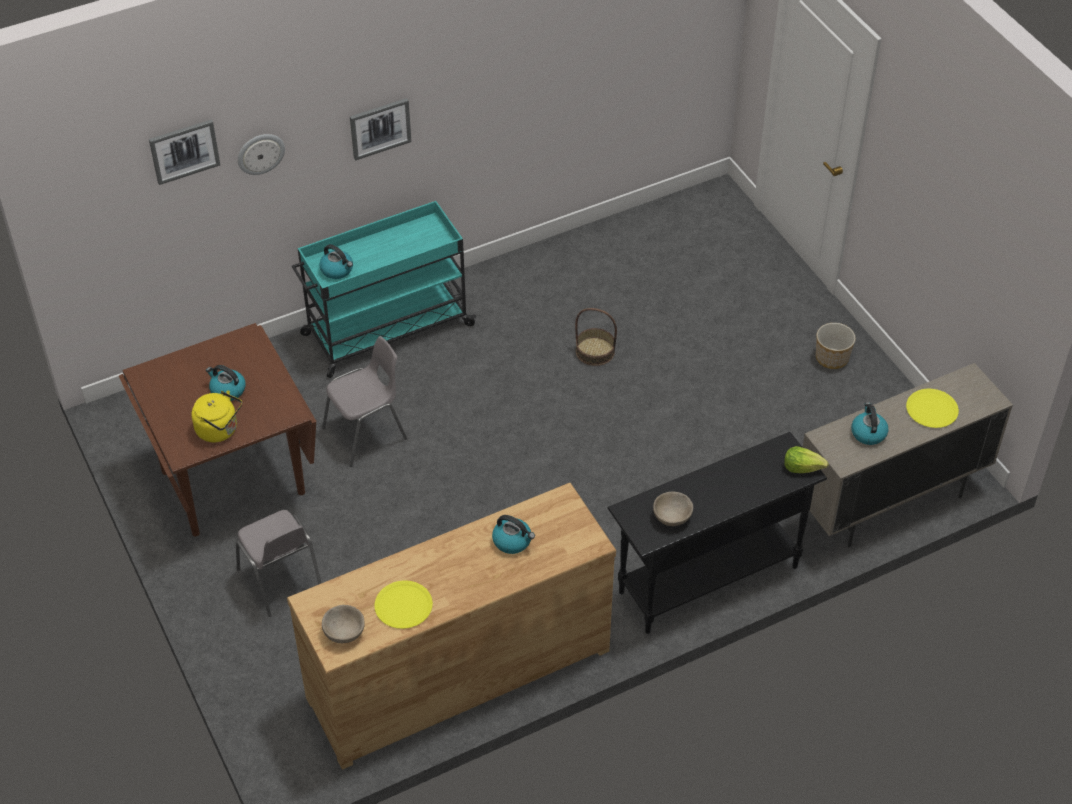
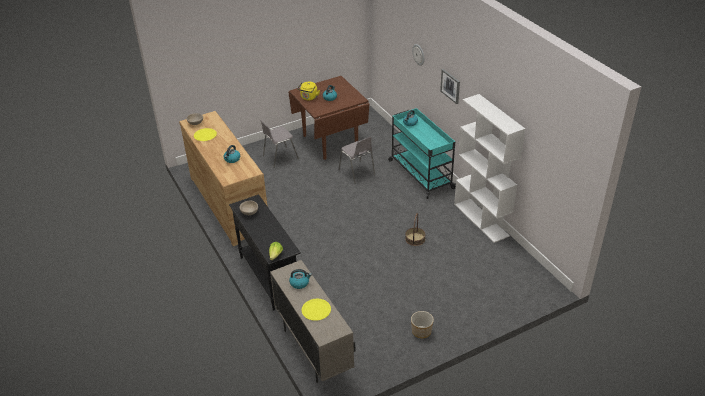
camera: 90 degrees right, 10 degrees down
picture [149,119,220,185] -> none
none -> white bookcase [454,94,525,243]

